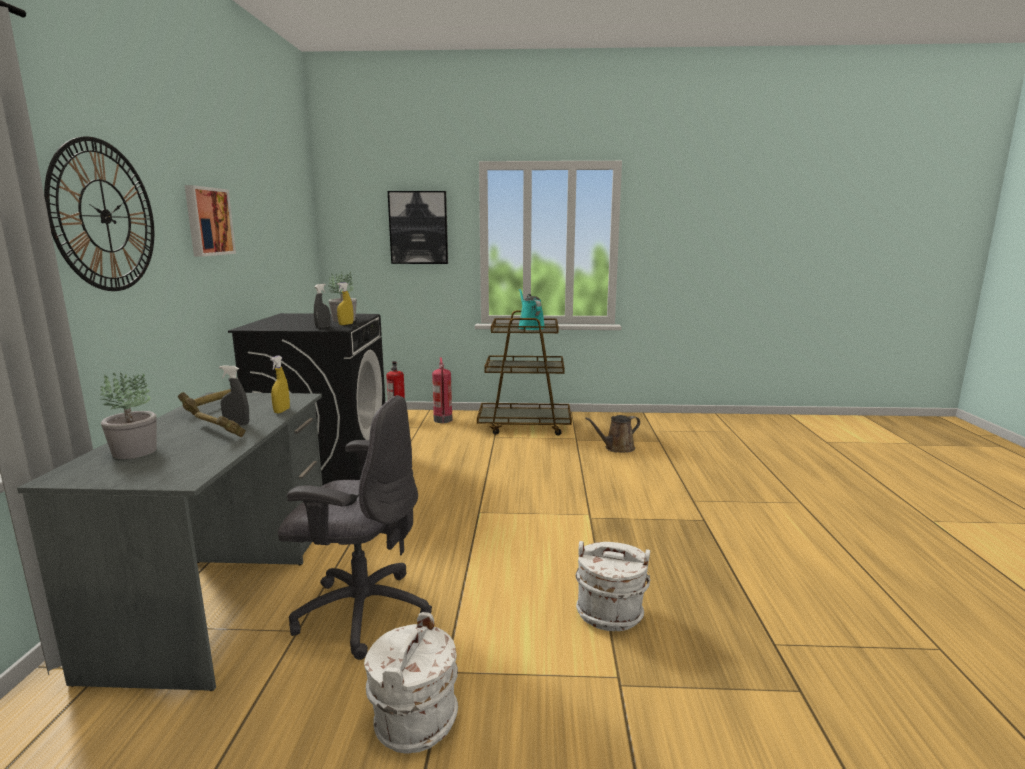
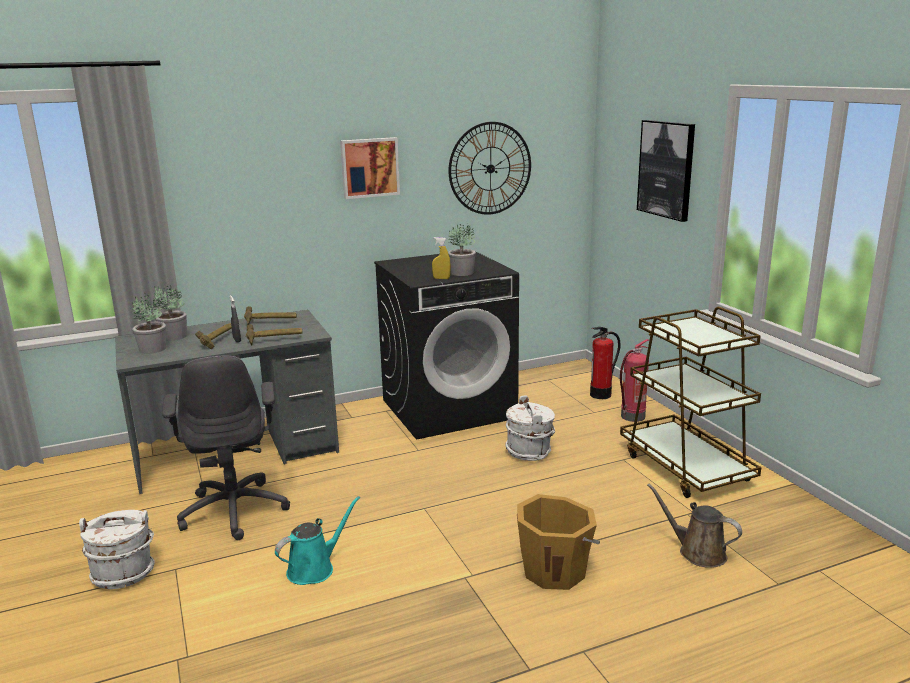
camera: 65 degrees right, 5 degrees up
wall clock [44,137,154,291] -> wall clock moved to [449,122,531,215]
yellow spray bottle [270,355,290,413] -> hammer [246,324,302,345]
grey spray bottle [314,284,330,329] -> none
turquoise watering can [519,289,544,330] -> turquoise watering can moved to [275,496,360,585]
white bucket [576,541,651,631] -> white bucket moved to [505,396,555,461]
none -> potted plant [132,292,166,354]
none -> orange bucket [517,494,600,590]

